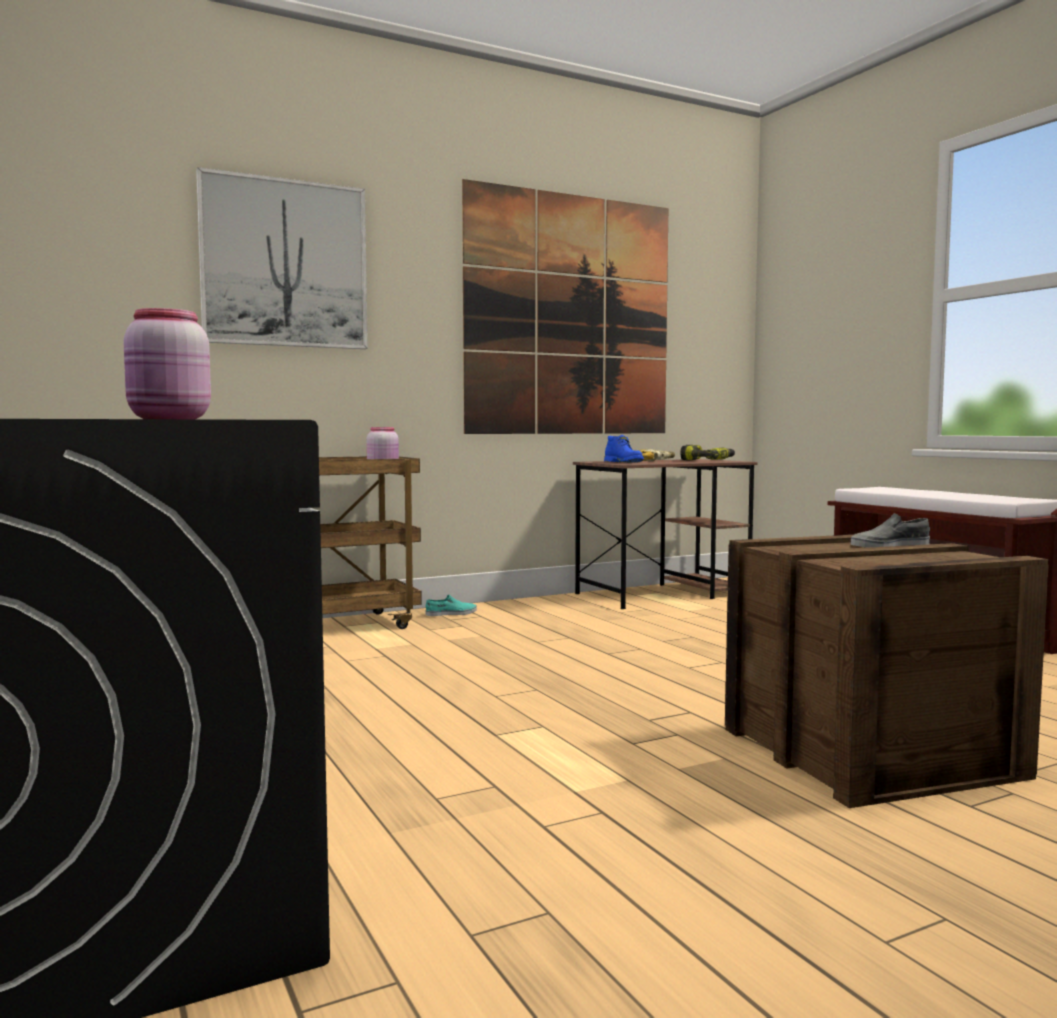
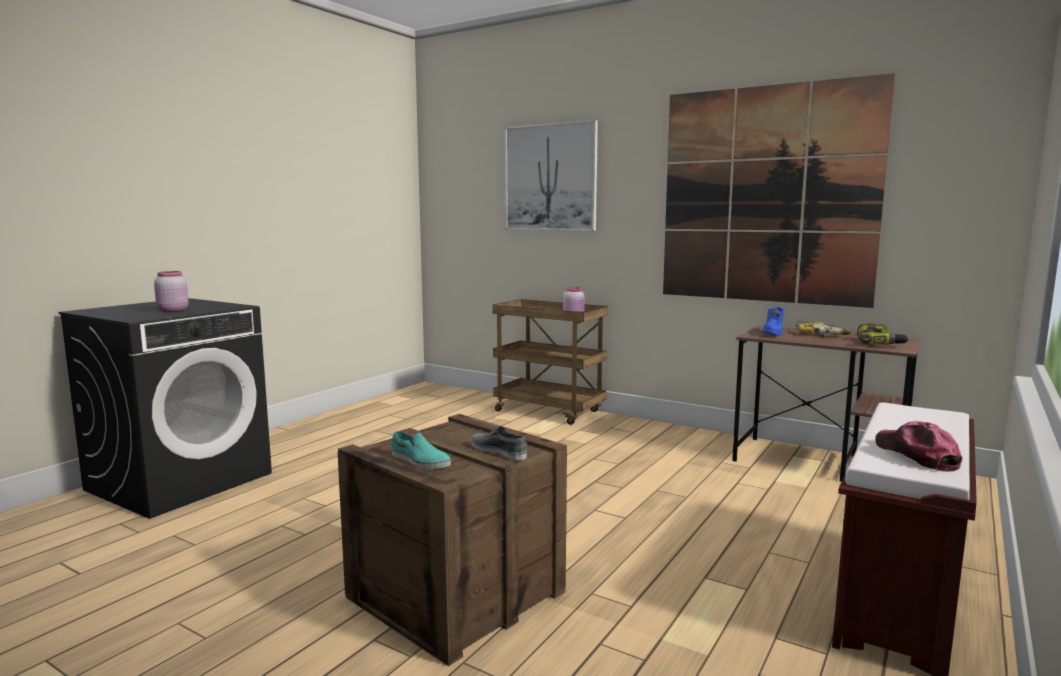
camera: 60 degrees right, 5 degrees up
turquoise shoe [425,595,477,616] -> turquoise shoe moved to [391,431,451,469]
none -> cap [875,421,962,472]

